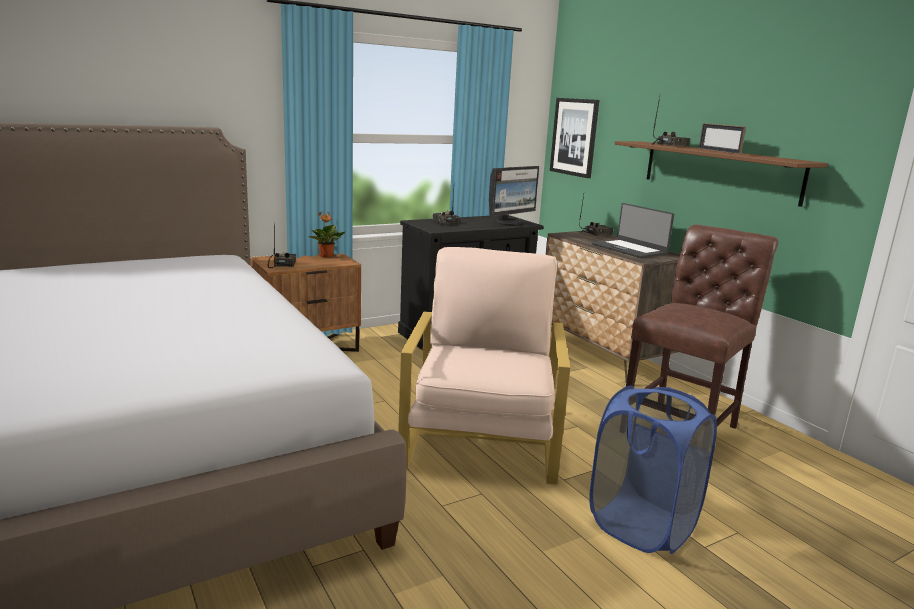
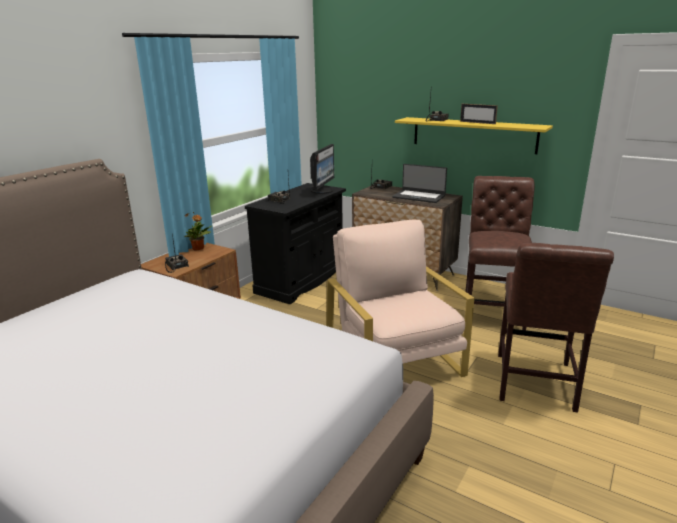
camera: 25 degrees left, 5 degrees up
picture [550,98,599,178] -> none
blue laundry basket [589,386,717,554] -> brown chair [498,243,614,413]
brown shelf [614,141,828,207] -> yellow shelf [395,117,553,154]

